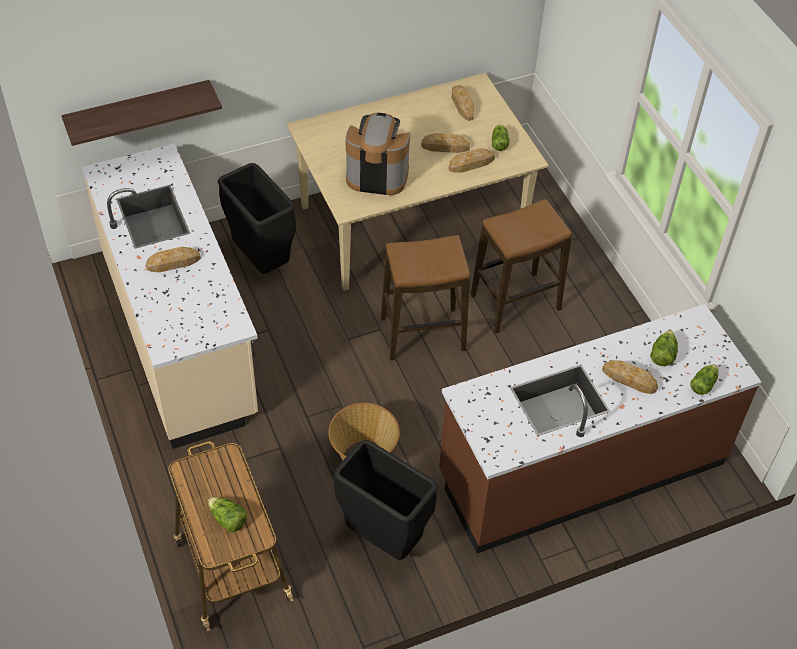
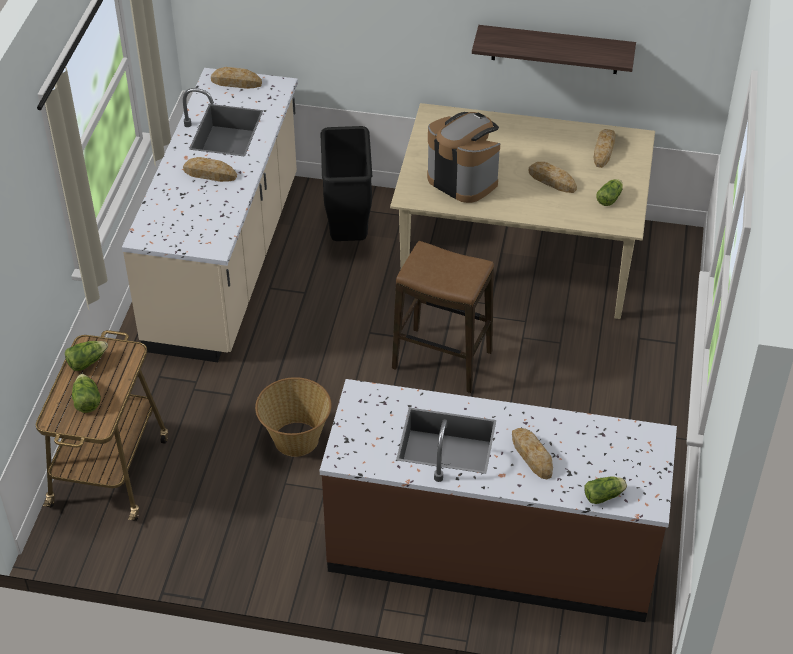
camera: 35 degrees right, 5 degrees down
shelf [61,80,222,146] -> shelf moved to [472,25,636,74]
black trash can [334,440,437,560] -> none
bread [449,148,495,173] -> bread moved to [211,67,262,89]
stool [470,199,572,334] -> none
lettuce [650,330,678,366] -> lettuce moved to [65,341,108,371]

